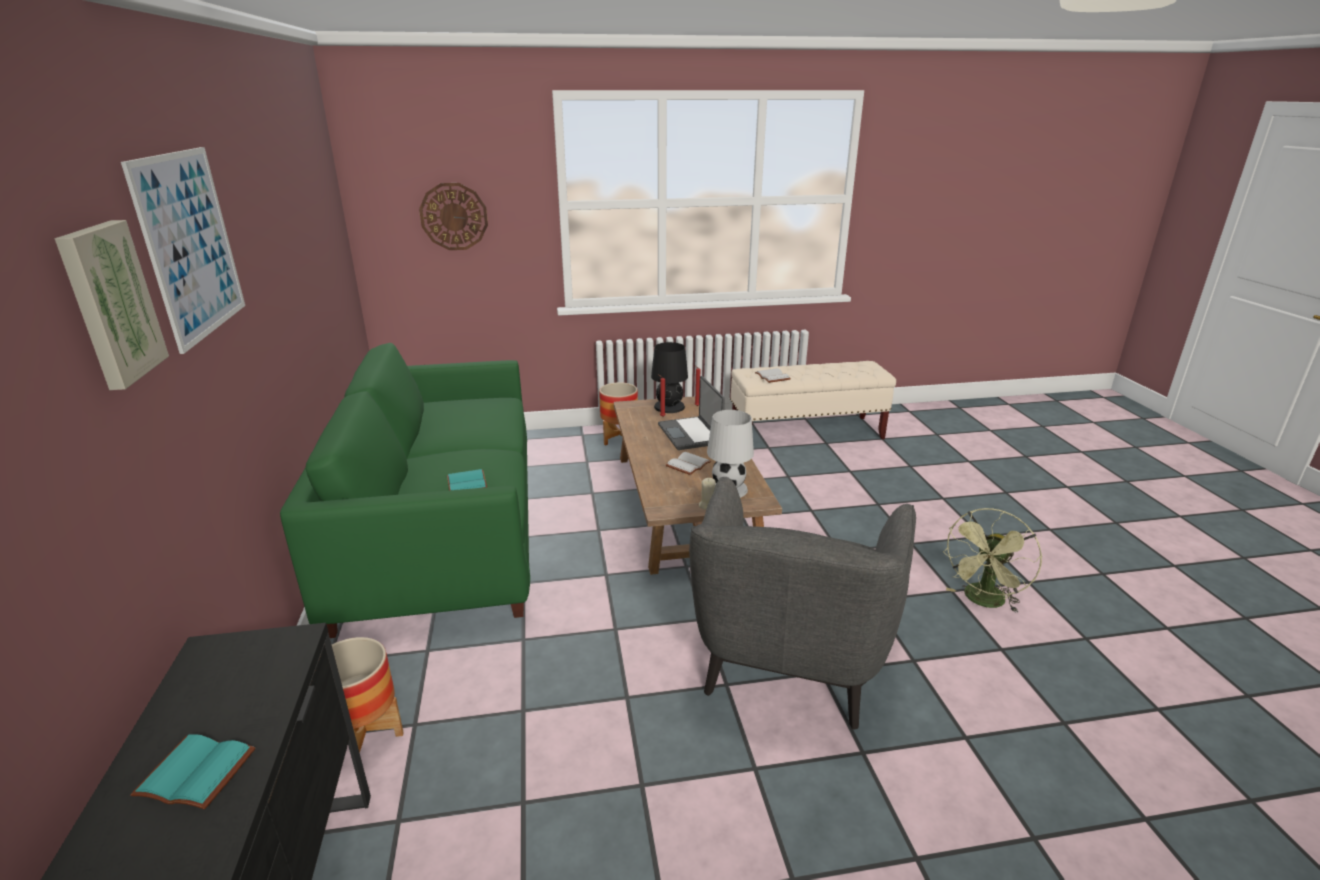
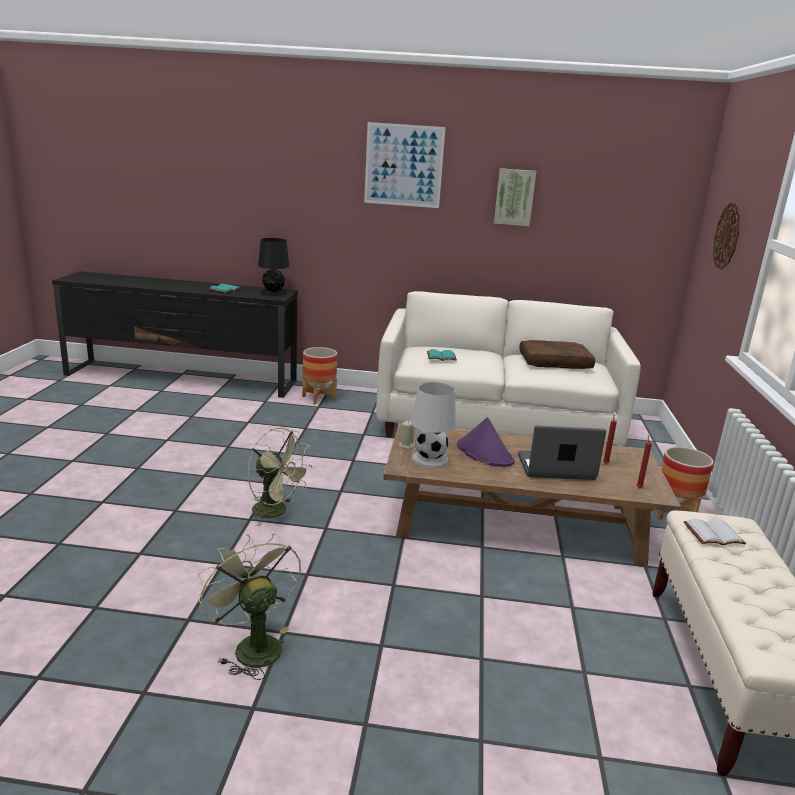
camera: 105 degrees right, 5 degrees down
picture [54,220,169,390] -> picture moved to [494,168,536,226]
green sofa [280,343,530,638] -> white sofa [376,291,641,446]
black table lamp [651,342,688,413] -> black table lamp moved to [258,238,289,296]
white book [666,452,711,475] -> purple hat [457,417,515,467]
grey armchair [689,477,916,729] -> green fan [248,428,312,526]
none -> brown pillow [519,340,595,369]

